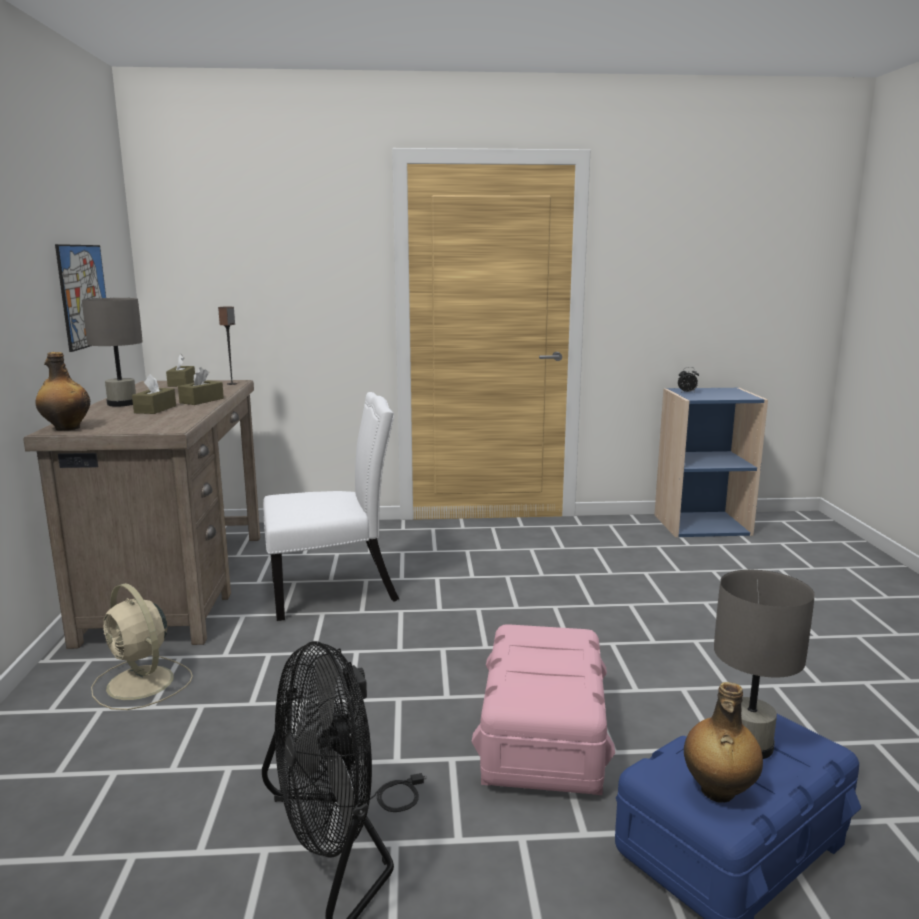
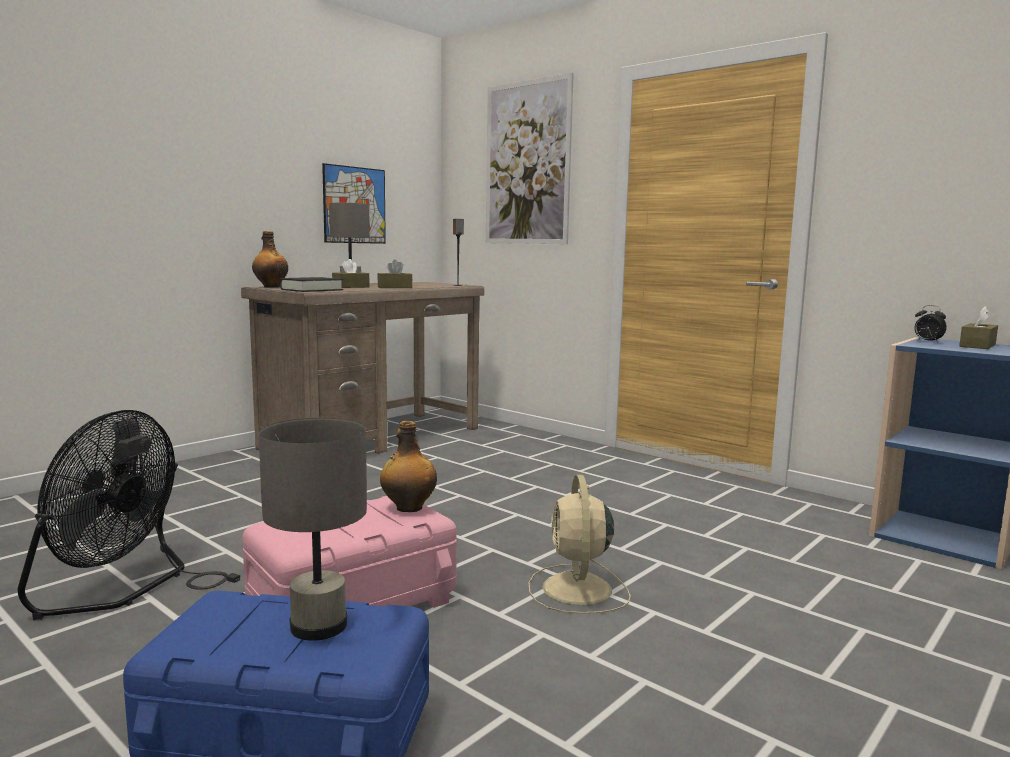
camera: 45 degrees right, 5 degrees down
beige fan [91,583,193,710] -> beige fan moved to [528,475,631,614]
brown tissue box [166,354,195,387] -> brown tissue box moved to [959,306,998,349]
white chair [263,392,399,621] -> none
bottle [684,682,763,803] -> bottle moved to [380,421,437,512]
none -> black book [280,277,343,292]
none -> picture [486,73,574,244]

